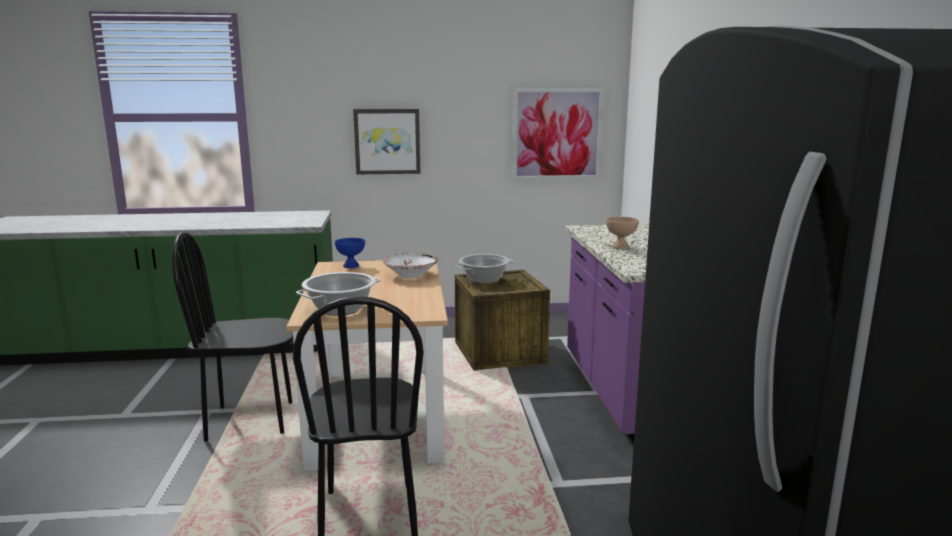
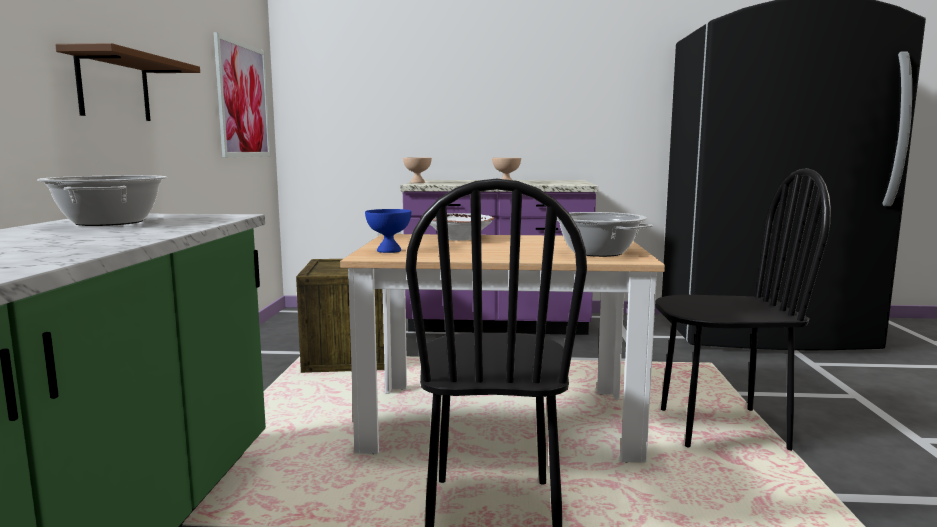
camera: 80 degrees left, 5 degrees down
picture [353,109,421,174] -> brown shelf [55,43,200,121]
cooking pot [455,254,514,284] -> cooking pot moved to [37,175,167,226]
none -> beige bowl [403,158,432,183]

